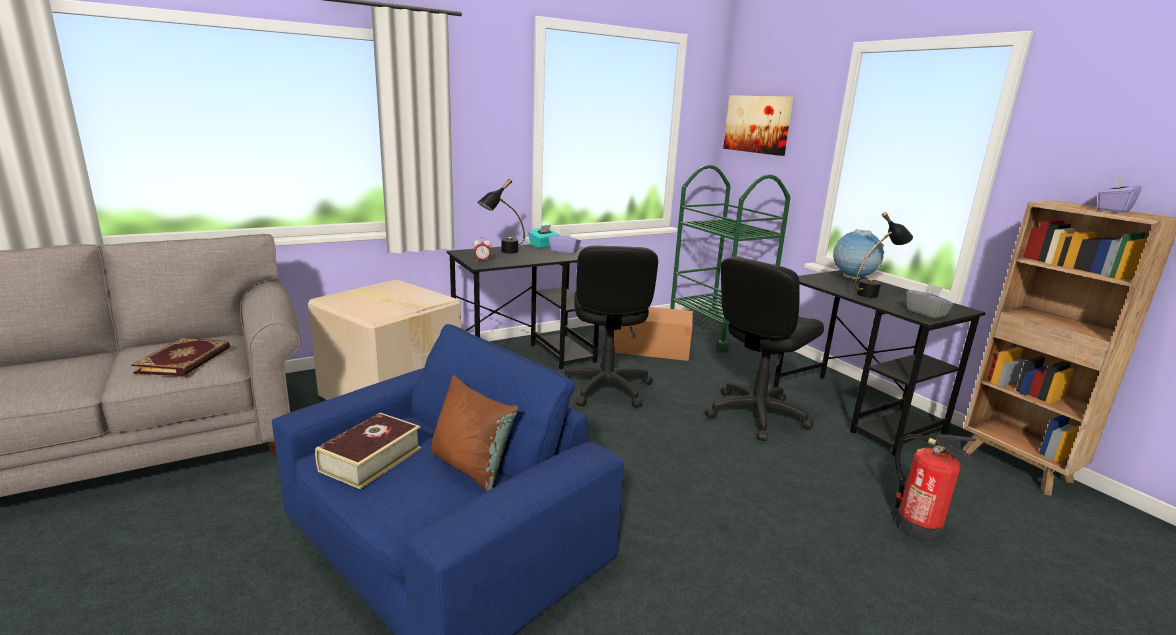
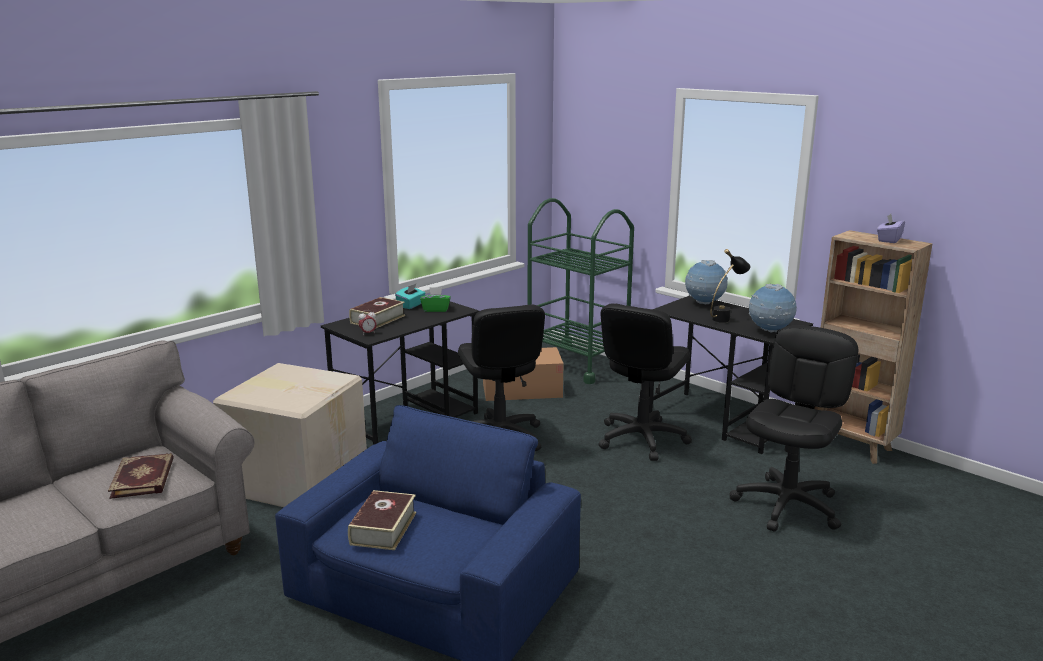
camera: 15 degrees left, 0 degrees up
brown pillow [432,375,519,492] -> none
black table lamp [477,179,525,253] -> book [349,297,405,329]
purple tissue box [549,229,581,254] -> green tissue box [420,287,451,312]
picture [723,95,793,156] -> none
fire extinguisher [894,434,977,543] -> black office chair [730,325,858,531]
grey tissue box [907,283,954,319] -> globe [749,284,797,332]

